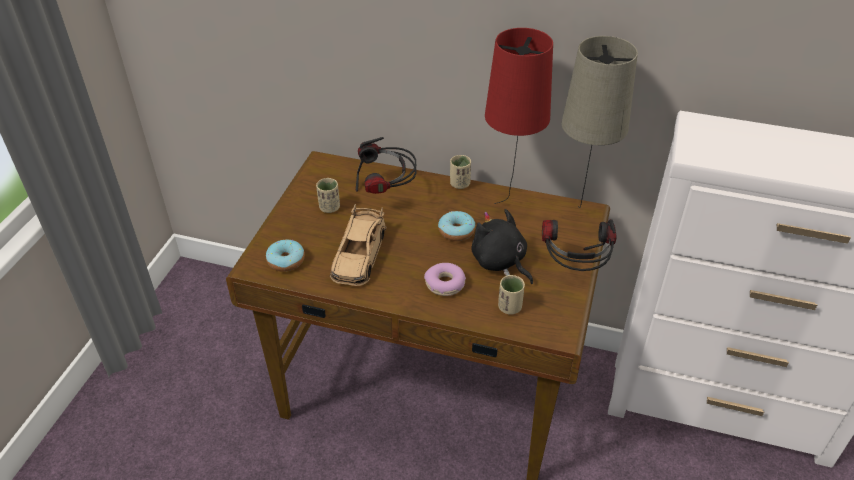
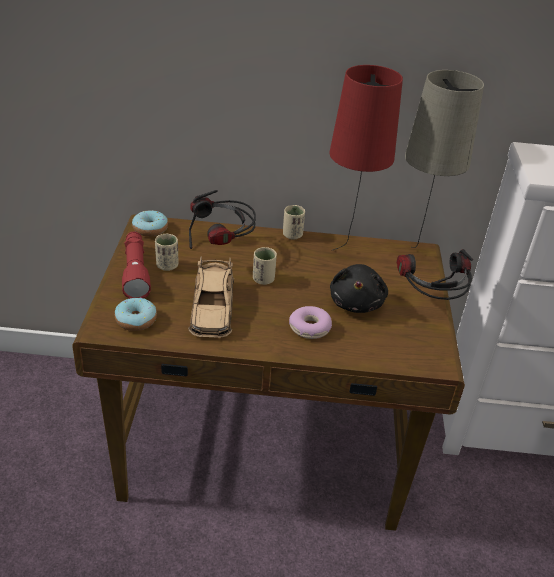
camera: 15 degrees left, 5 degrees down
donut [438,211,475,241] -> donut moved to [132,210,168,237]
black plush toy [471,209,533,284] -> black plush toy turned 120 degrees counterclockwise [330,264,388,313]
beige cup [498,275,525,315] -> beige cup moved to [253,247,277,285]
none -> red flashlight [122,231,151,299]

